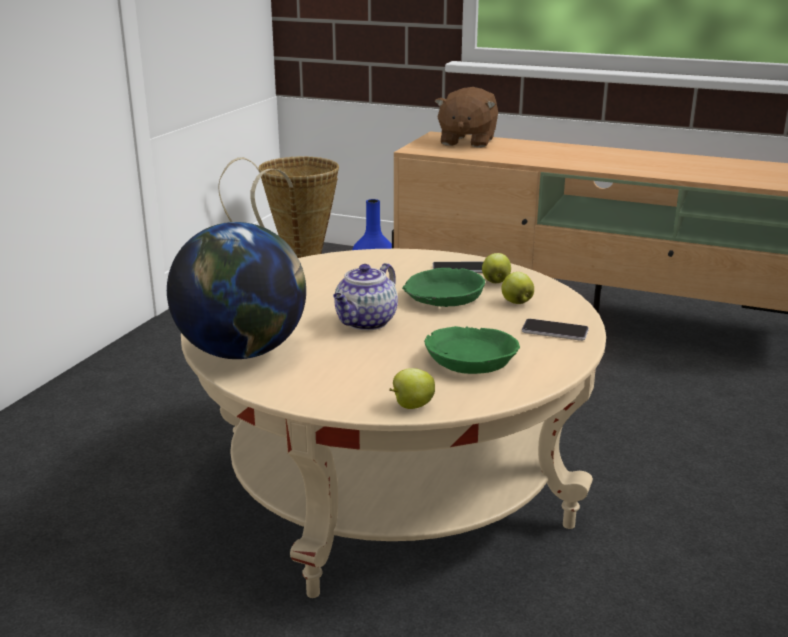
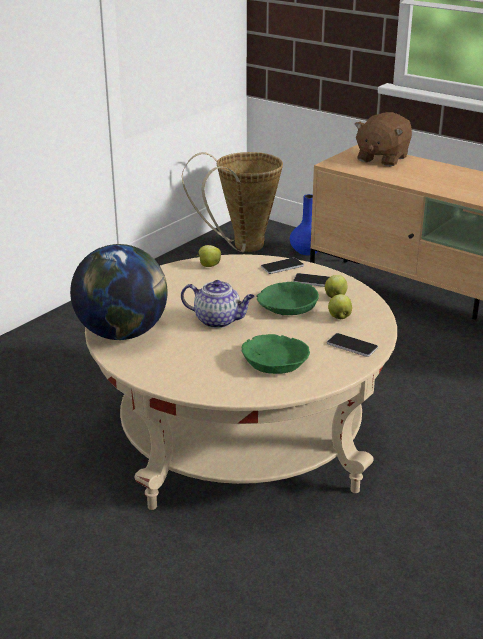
camera: 15 degrees right, 5 degrees up
teapot [333,263,398,330] -> teapot turned 120 degrees counterclockwise [181,280,255,328]
apple [389,368,435,409] -> apple moved to [196,245,221,267]
none -> phone [261,258,304,274]

